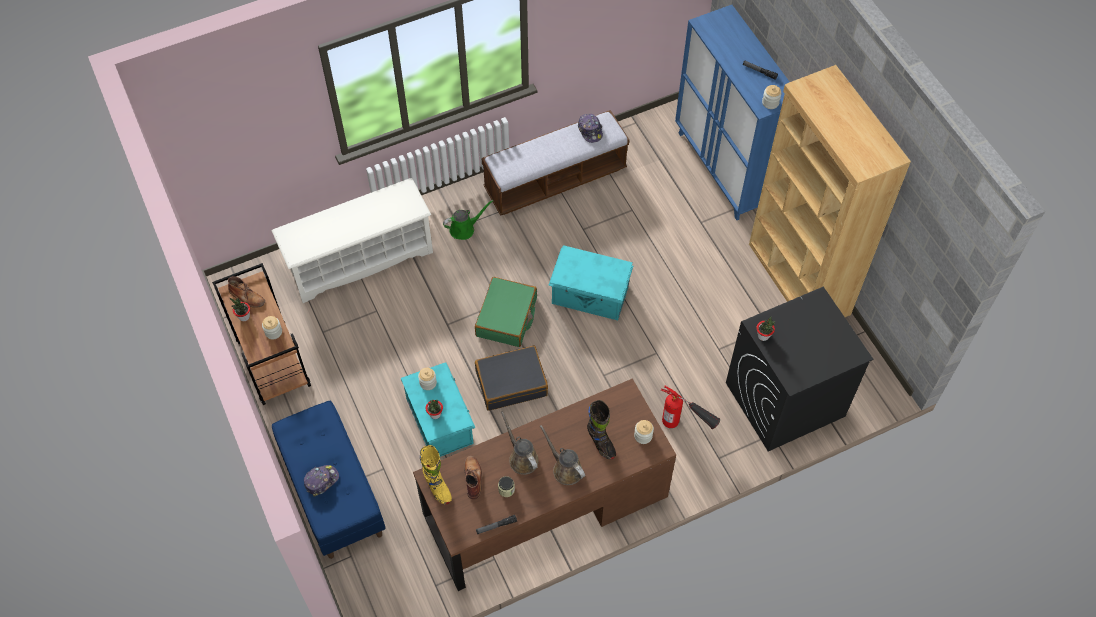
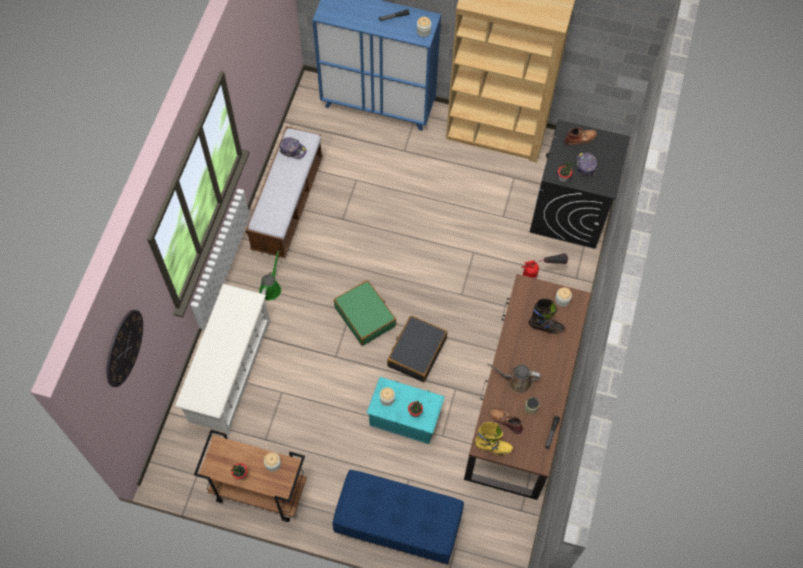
camera: 50 degrees left, 5 degrees up
brown boot [228,277,265,308] -> brown boot moved to [564,128,597,146]
cap [304,465,339,496] -> cap moved to [576,152,597,177]
brown watering can [540,425,585,485] -> none
turquoise storage box [548,245,633,320] -> none
none -> wall clock [106,310,143,387]

